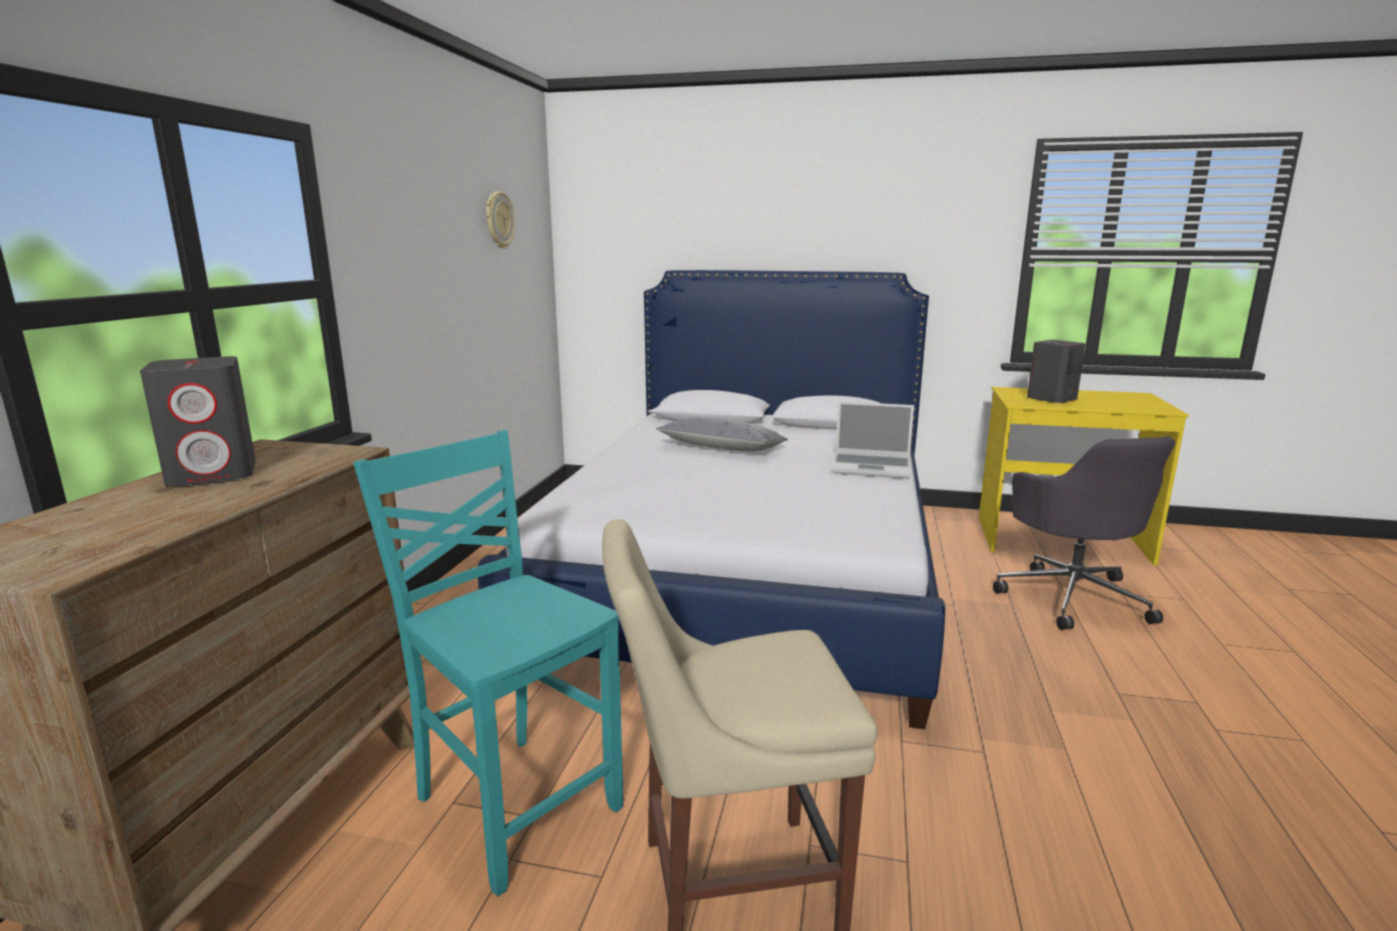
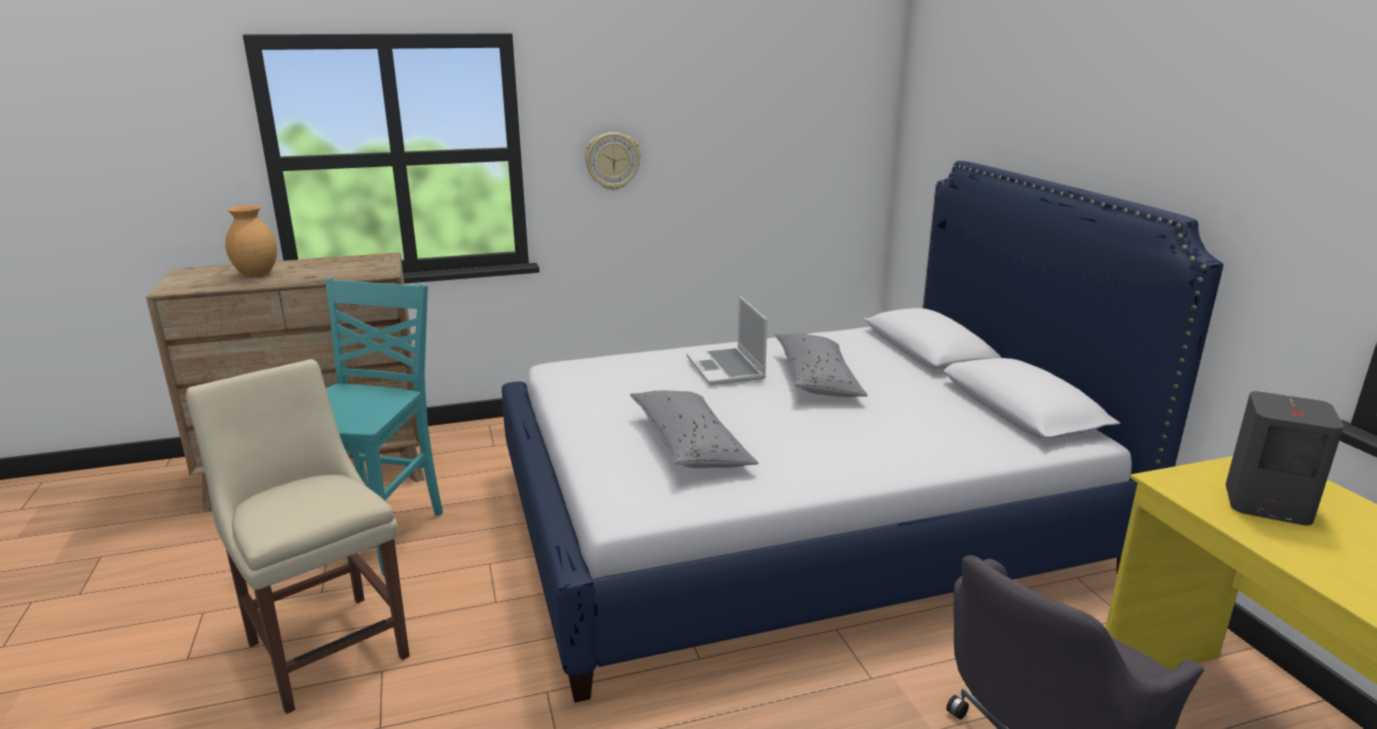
camera: 60 degrees right, 5 degrees up
grey speaker [140,356,256,487] -> none
wall clock [486,191,515,249] -> wall clock moved to [585,132,641,191]
laptop [832,401,914,479] -> laptop moved to [686,296,767,385]
none -> brown vase [225,205,277,277]
none -> grey pillow [630,391,758,468]

